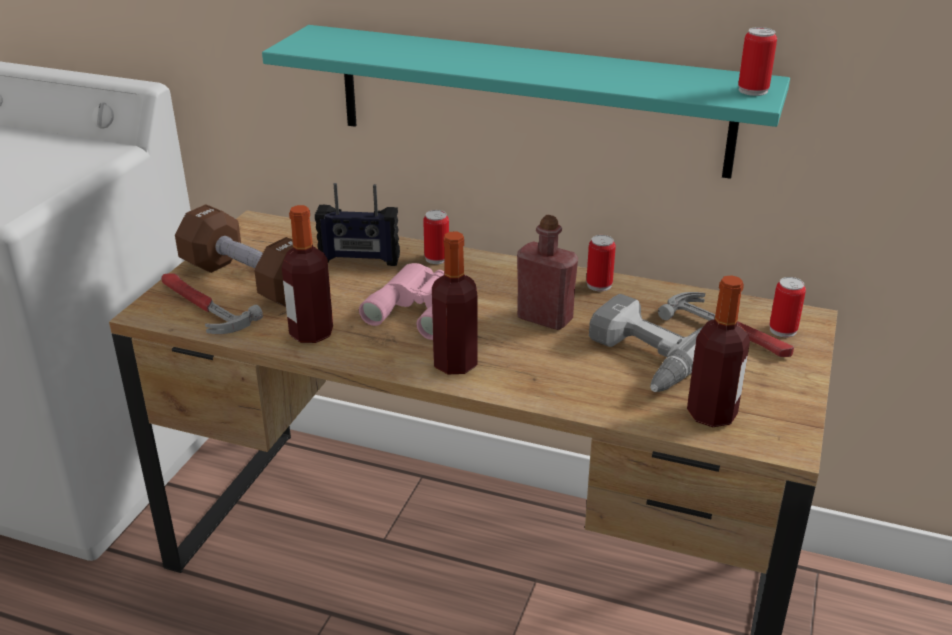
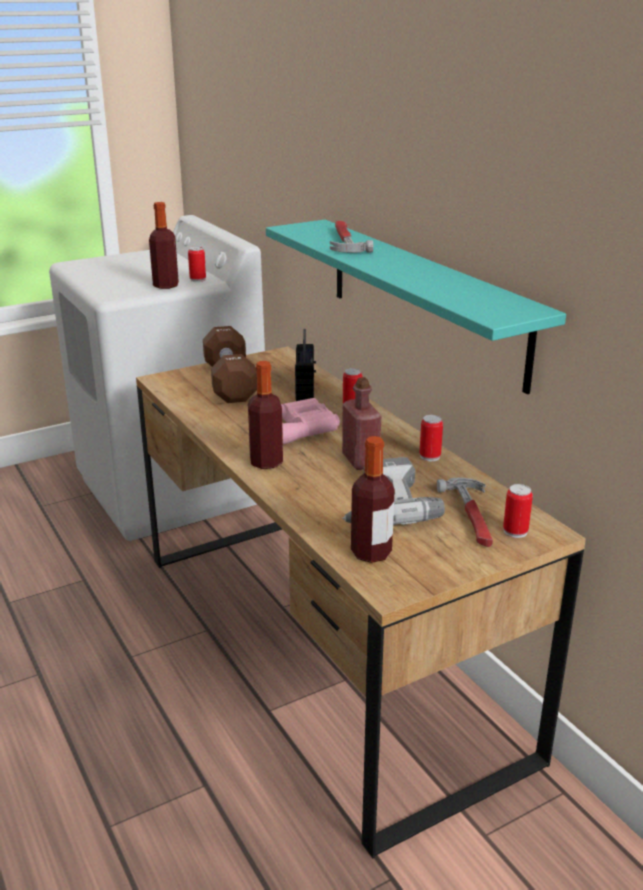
camera: 40 degrees right, 5 degrees down
hammer [161,273,263,334] -> hammer moved to [330,221,373,253]
bottle [282,205,333,343] -> bottle moved to [149,202,179,289]
radio [315,183,400,266] -> radio turned 135 degrees counterclockwise [295,329,316,401]
can [738,27,777,96] -> can moved to [188,246,206,282]

